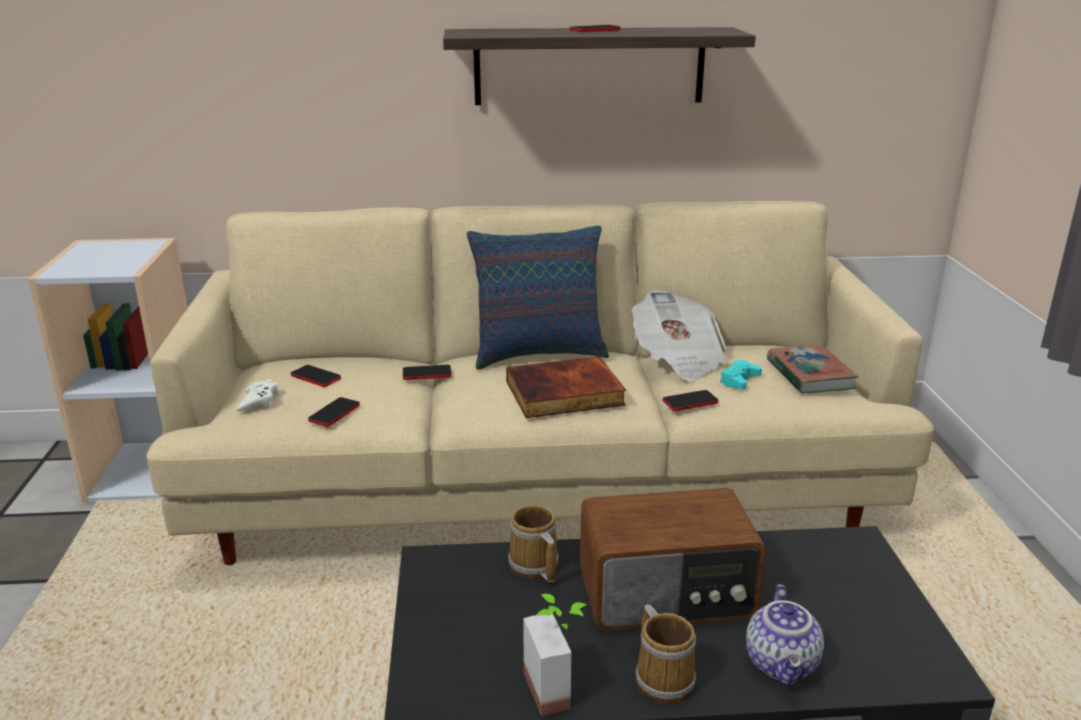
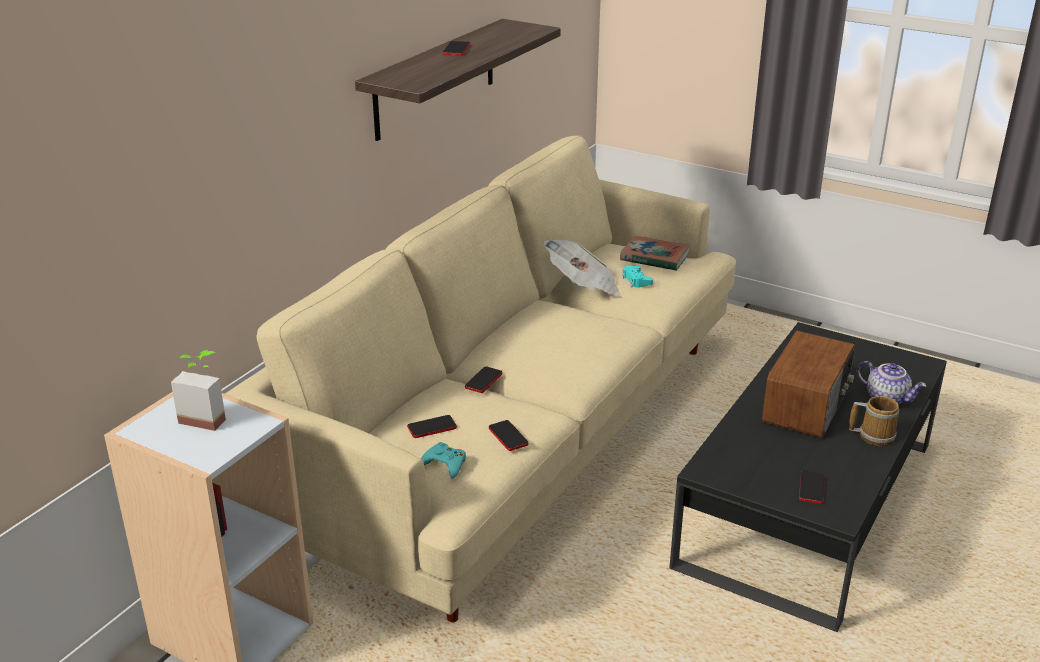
camera: 55 degrees left, 5 degrees up
white game controller [235,379,279,411] -> turquoise game controller [421,442,466,479]
blue pillow [467,226,609,370] -> none
book [506,357,626,418] -> none
mug [508,505,559,582] -> none
potted plant [523,594,587,716] -> potted plant moved to [171,350,226,431]
phone [663,390,719,411] -> phone moved to [799,471,825,504]

